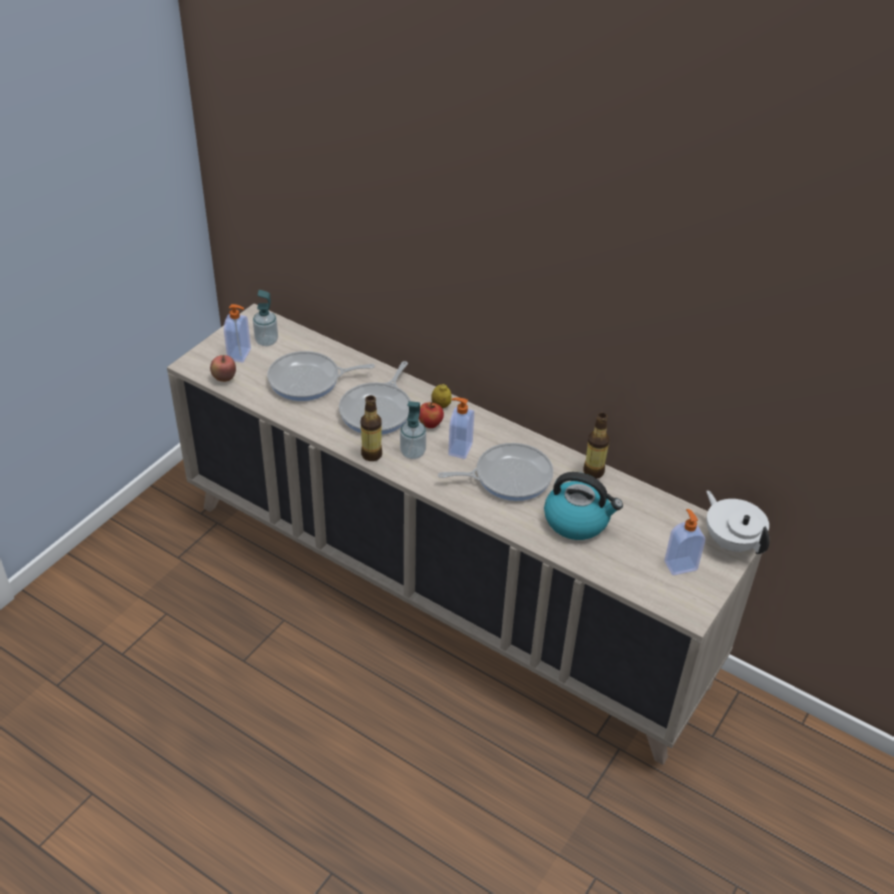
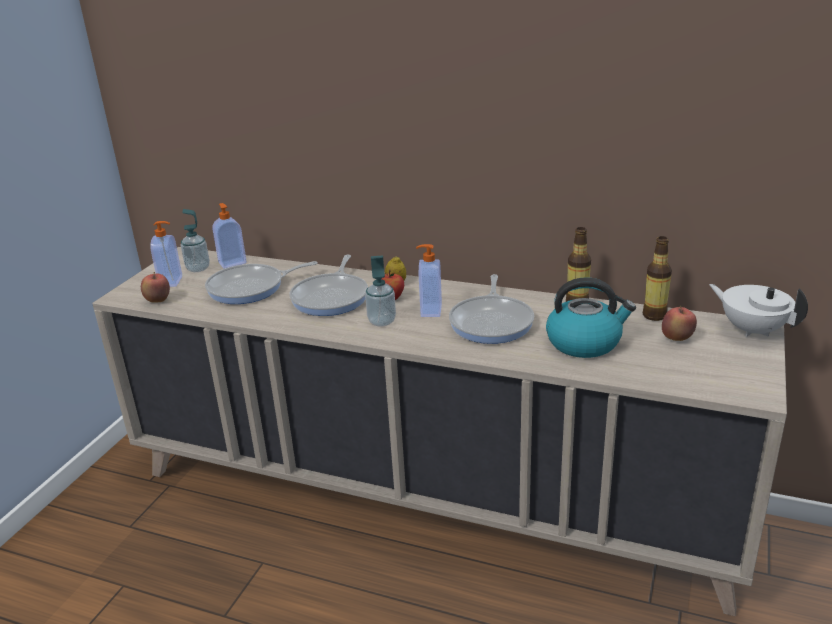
camera: 10 degrees left, 15 degrees down
bottle [361,395,382,461] -> bottle moved to [643,236,672,321]
frying pan [438,443,553,501] -> frying pan turned 120 degrees clockwise [449,274,534,344]
soap dispenser [664,509,705,575] -> soap dispenser moved to [212,203,247,269]
none -> apple [662,306,697,341]

